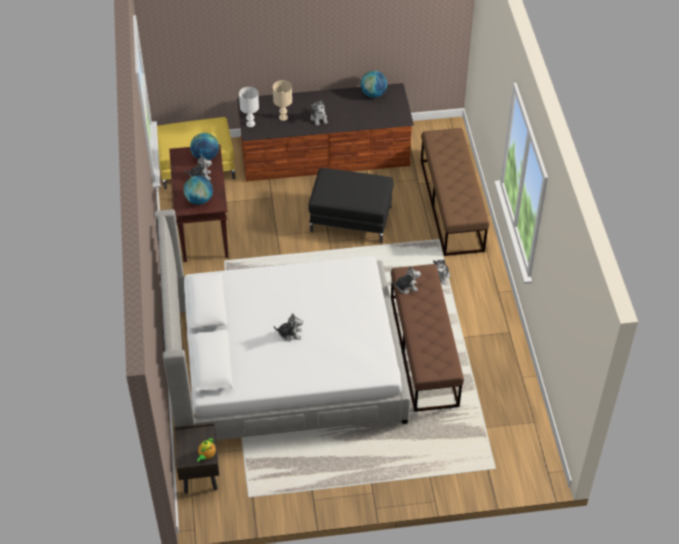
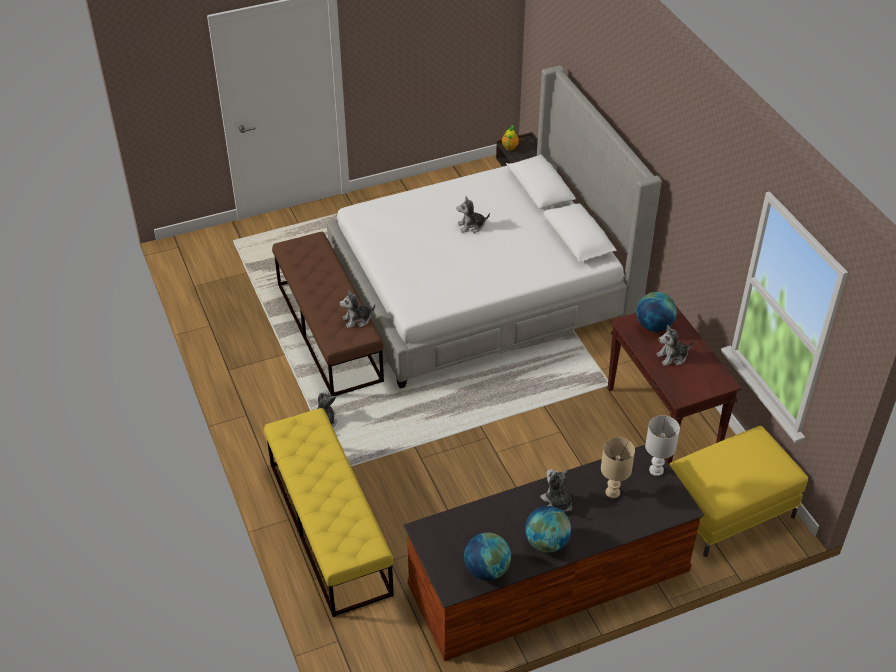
camera: 165 degrees right, 5 degrees down
globe [190,133,219,160] -> globe moved to [525,506,571,553]
black ottoman [308,168,394,243] -> none
brown bench [421,128,489,256] -> yellow bench [264,408,394,617]

